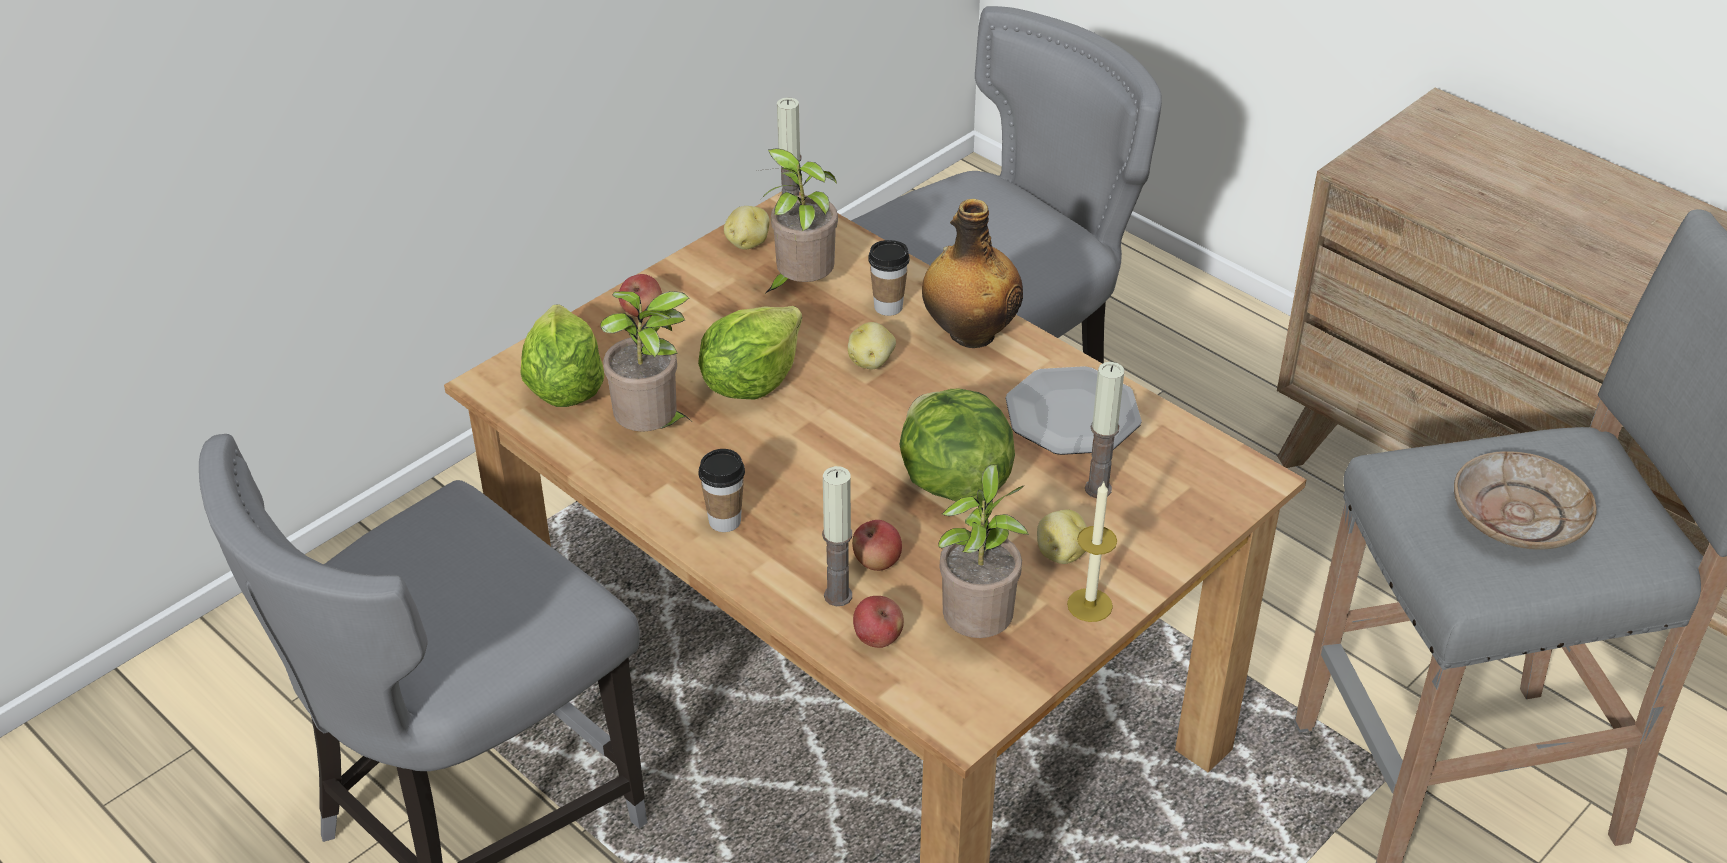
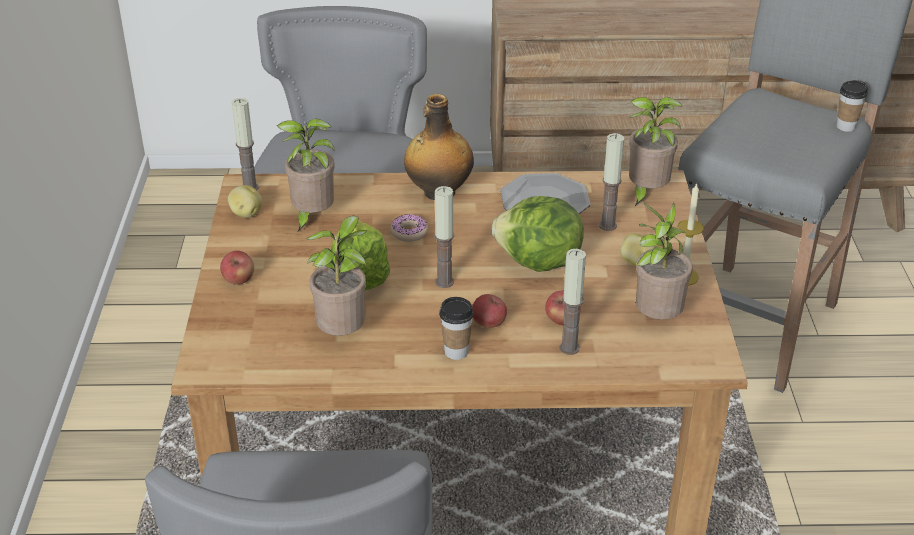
camera: 45 degrees left, 5 degrees down
lettuce [520,304,604,407] -> none
potato [848,322,896,369] -> donut [390,214,428,242]
apple [853,596,904,648] -> apple moved to [472,294,507,328]
cup [868,240,910,316] -> cup moved to [837,80,868,132]
beige plate [1454,451,1597,550] -> none
none -> candle [434,186,454,288]
none -> potted plant [629,97,683,207]

